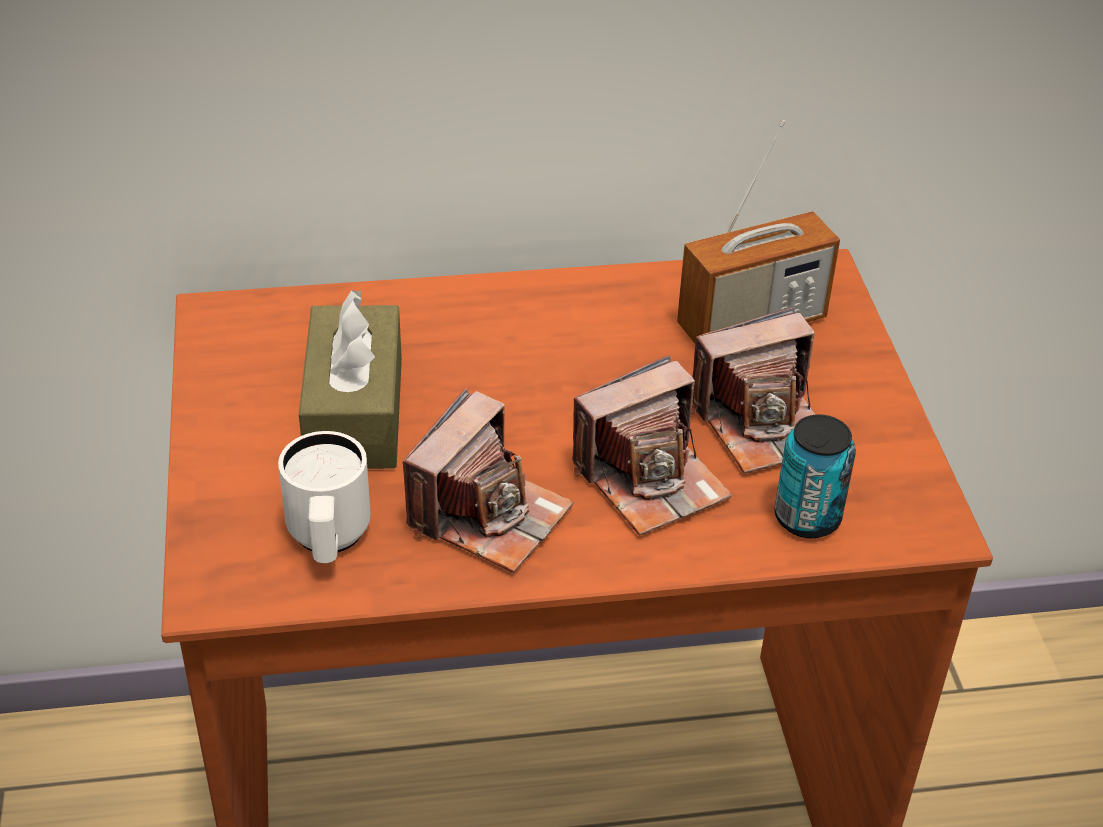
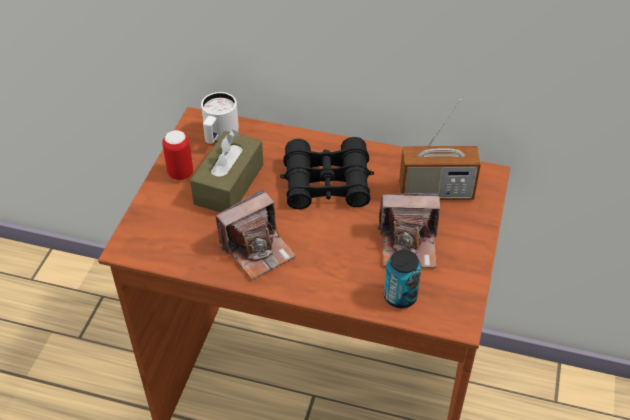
camera: 25 degrees right, 5 degrees up
white mug [278,431,371,563] -> white mug moved to [201,92,239,144]
camera [572,355,732,536] -> none
none -> can [162,130,193,180]
none -> black binoculars [280,137,374,210]

